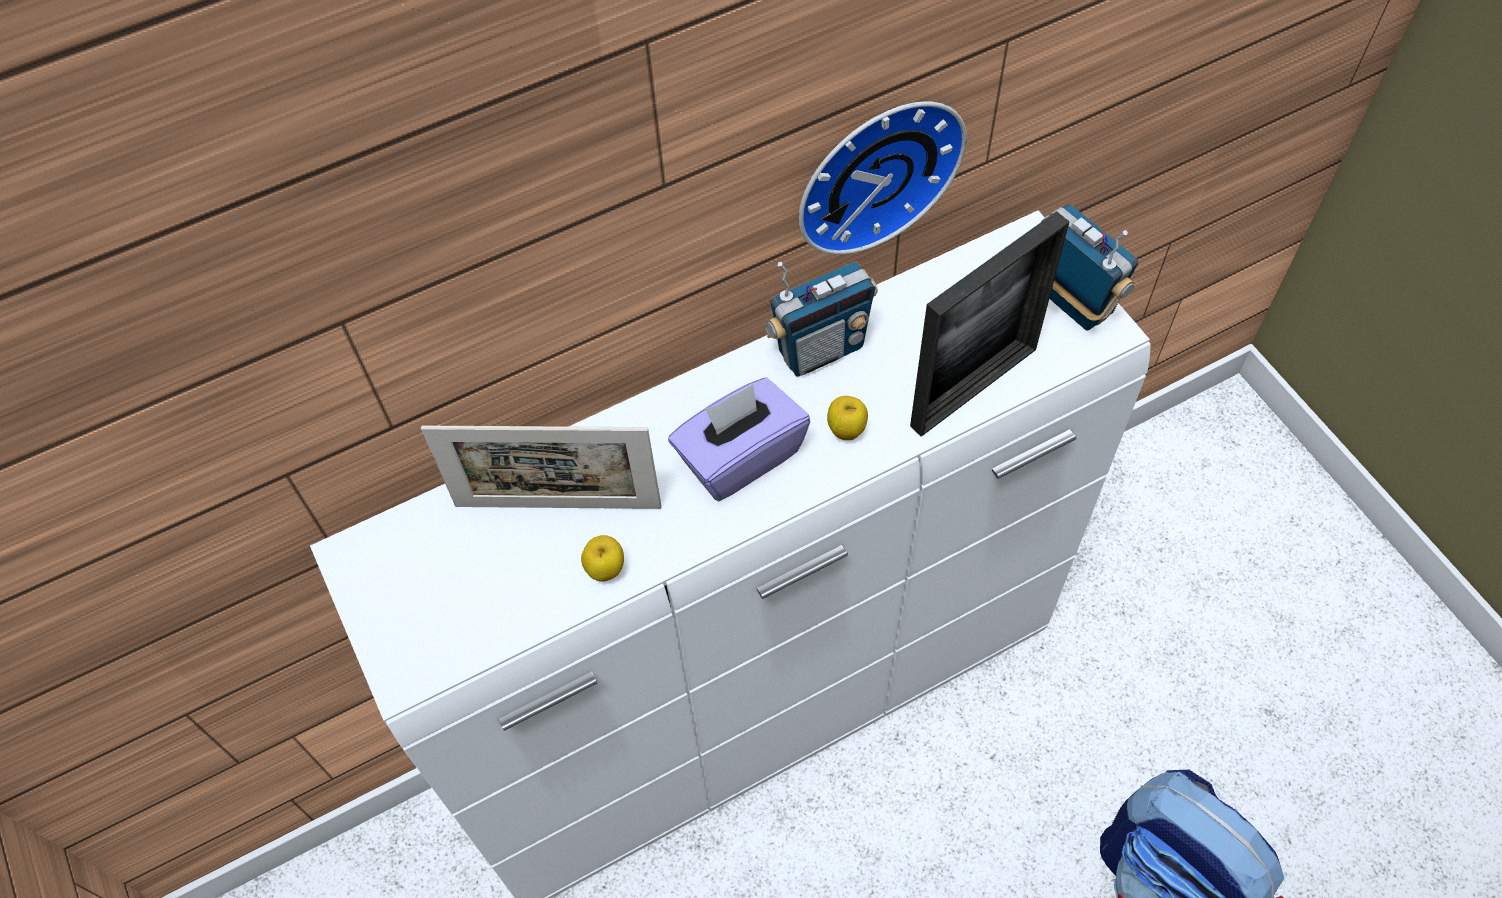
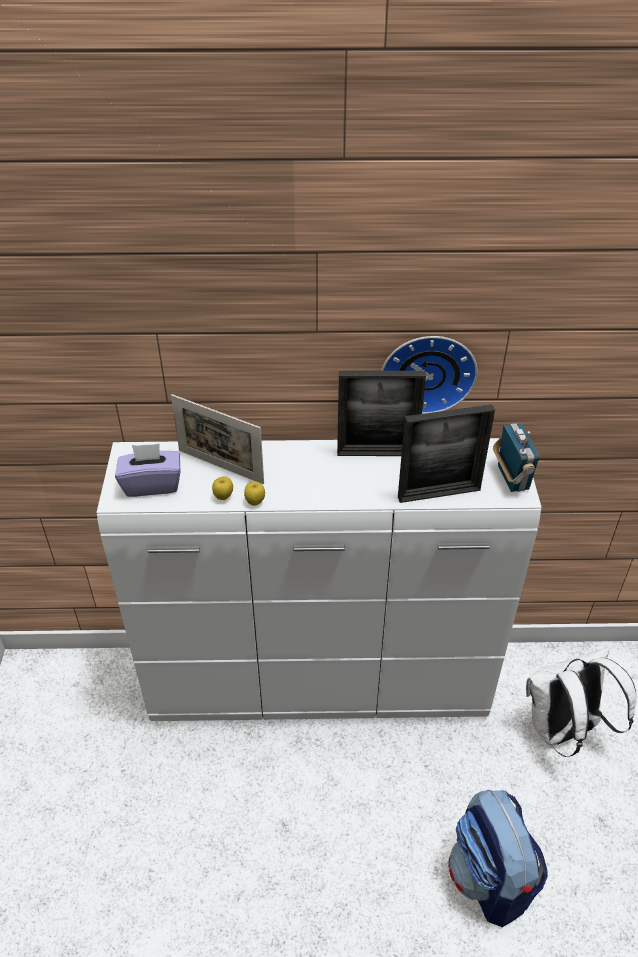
camera: 25 degrees right, 15 degrees down
purple tissue box [668,378,810,501] -> purple tissue box moved to [115,444,181,497]
radio [763,261,878,377] -> picture frame [337,371,426,456]
apple [827,396,868,440] -> apple moved to [244,481,265,506]
none -> white backpack [526,647,636,757]

